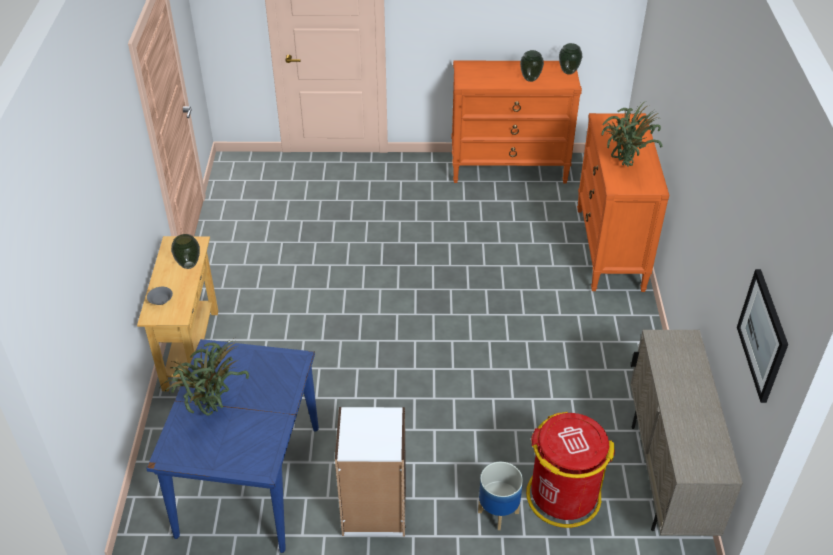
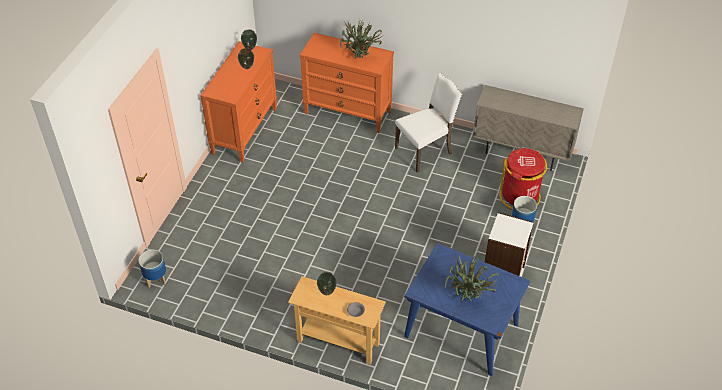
camera: 70 degrees left, 5 degrees up
picture [737,269,788,403] -> none
none -> planter [138,250,166,288]
none -> white chair [395,73,462,173]

